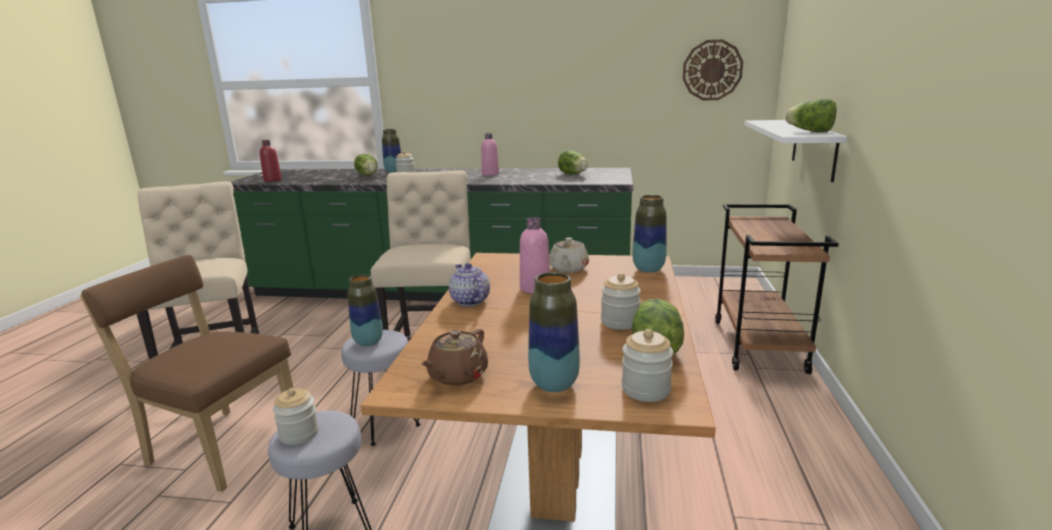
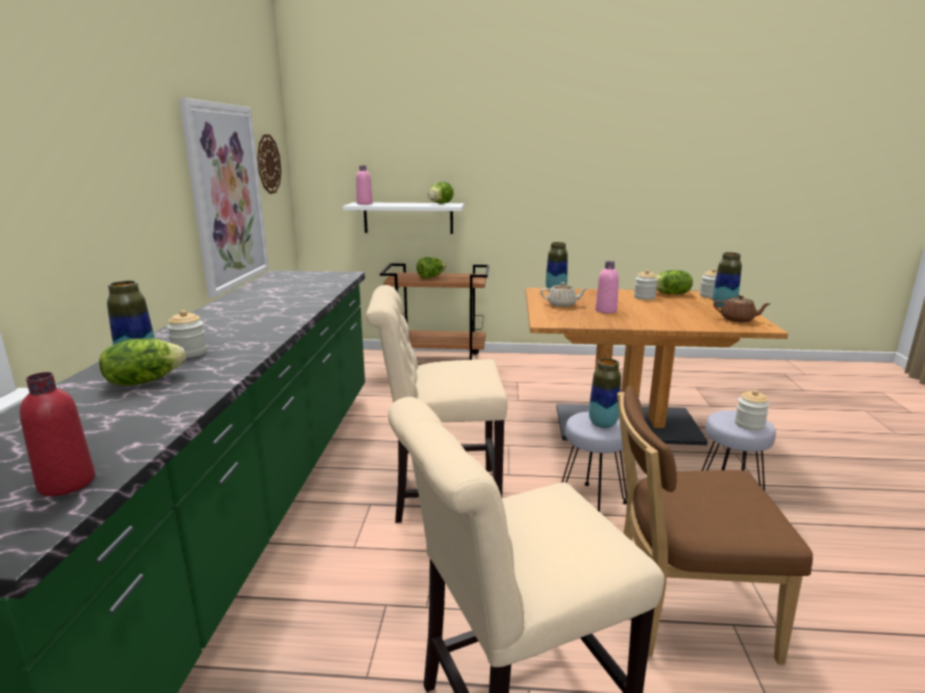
camera: 95 degrees left, 0 degrees up
brown chair [80,255,293,492] -> brown chair turned 75 degrees clockwise [617,385,813,665]
teapot [449,263,490,306] -> none
pink bottle [481,133,499,176] -> pink bottle moved to [356,166,373,205]
lettuce [558,150,588,174] -> lettuce moved to [416,257,446,279]
none -> picture [179,98,269,298]

